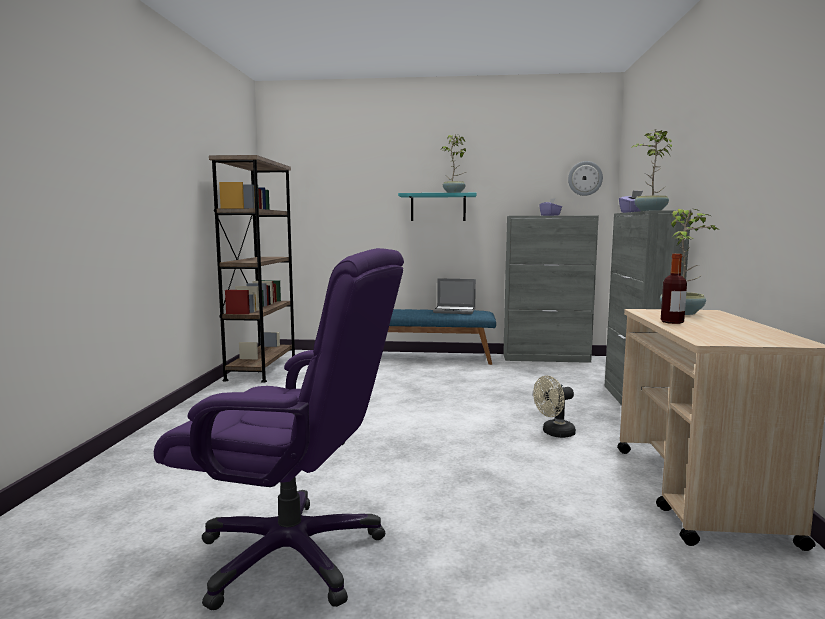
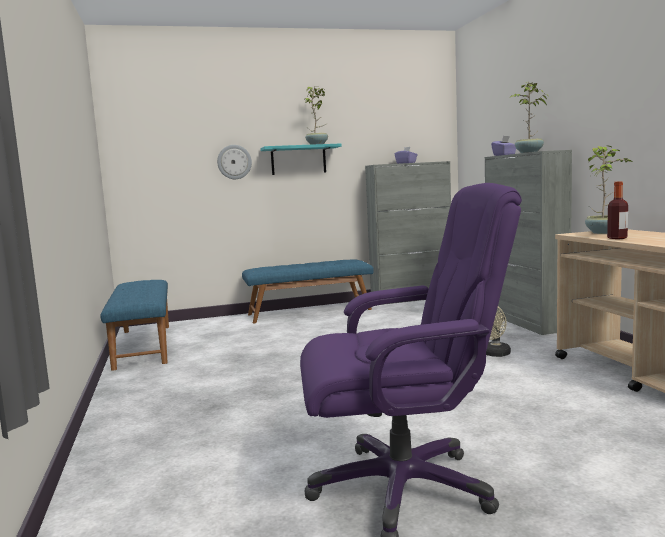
camera: 20 degrees left, 0 degrees up
brown bookcase [209,155,295,383] -> blue bench [100,280,169,371]
laptop [433,278,476,314] -> none
wall clock [568,161,603,196] -> wall clock moved to [217,145,252,179]

